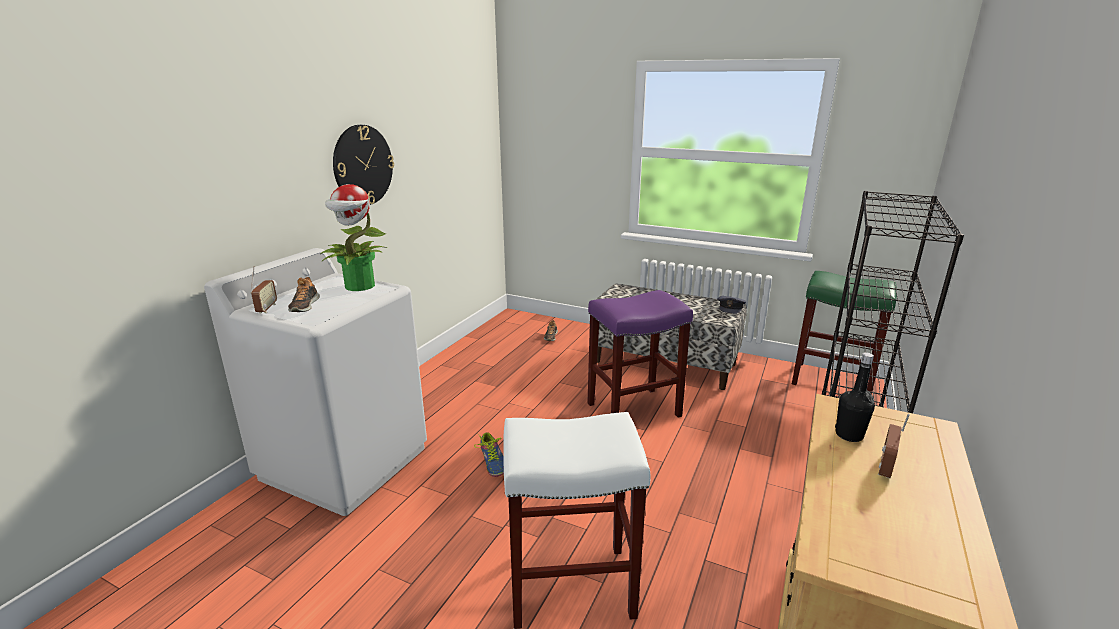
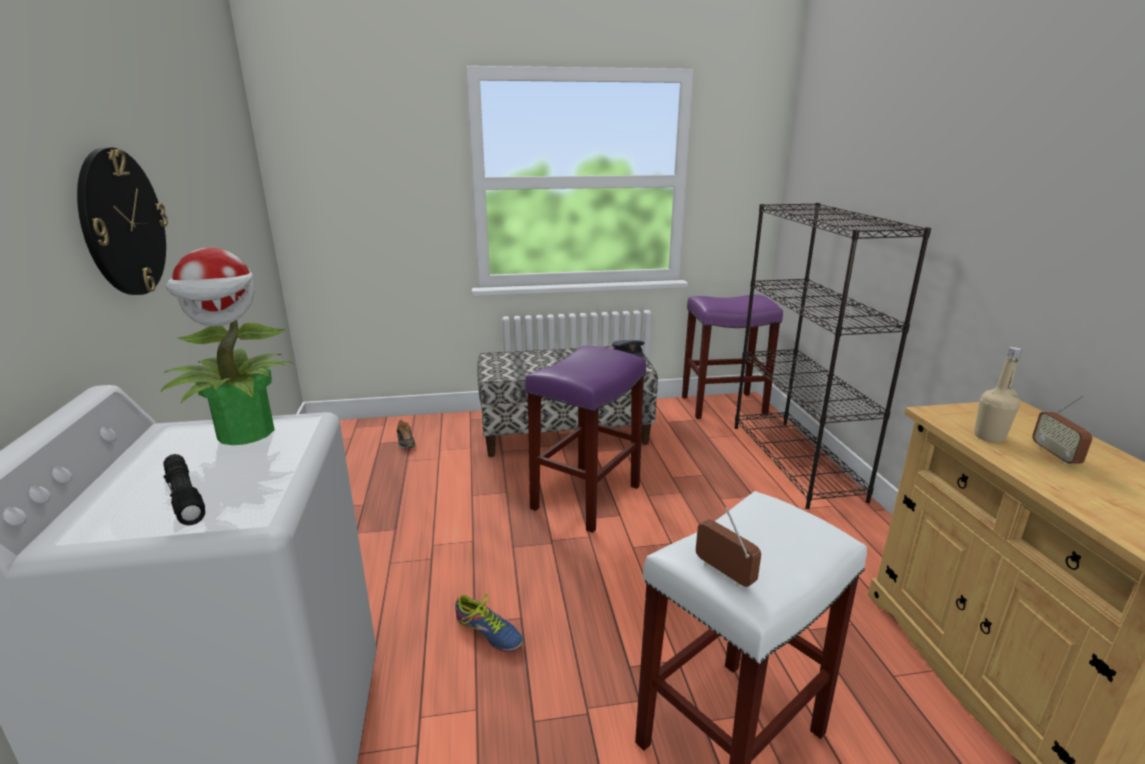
camera: 35 degrees left, 0 degrees up
radio [250,267,277,313] -> radio moved to [696,507,761,587]
shoe [288,277,320,312] -> black flashlight [163,454,205,525]
green stool [792,271,897,394] -> purple stool [682,294,783,419]
black bottle [835,352,875,442] -> beige bottle [974,347,1022,443]

